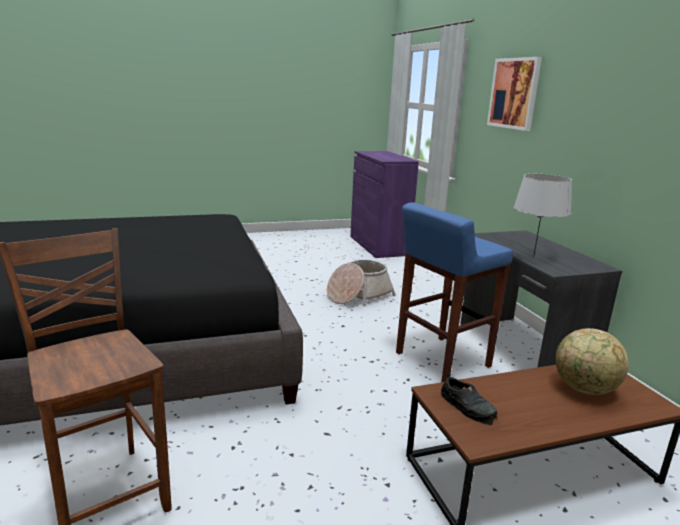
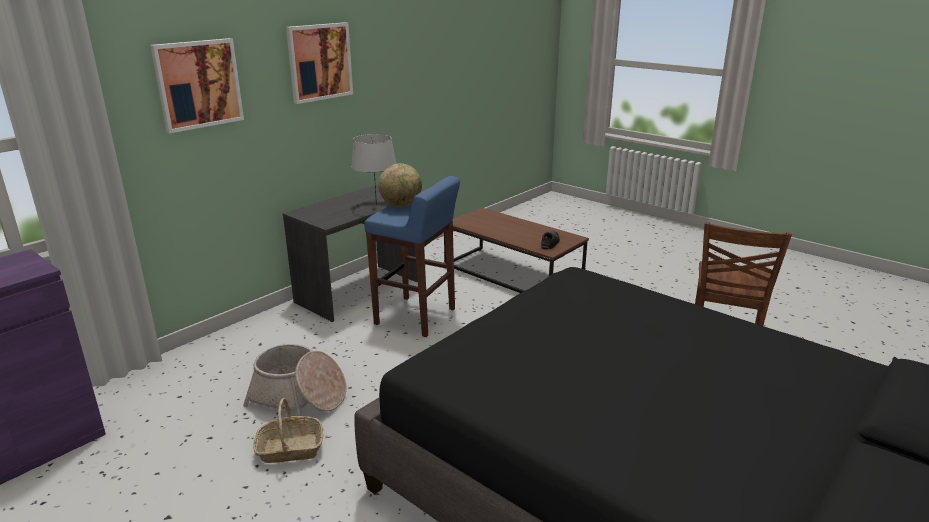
camera: 120 degrees left, 5 degrees up
globe [555,328,629,395] -> globe moved to [378,163,422,207]
none -> basket [253,398,323,463]
none -> picture [286,22,353,104]

